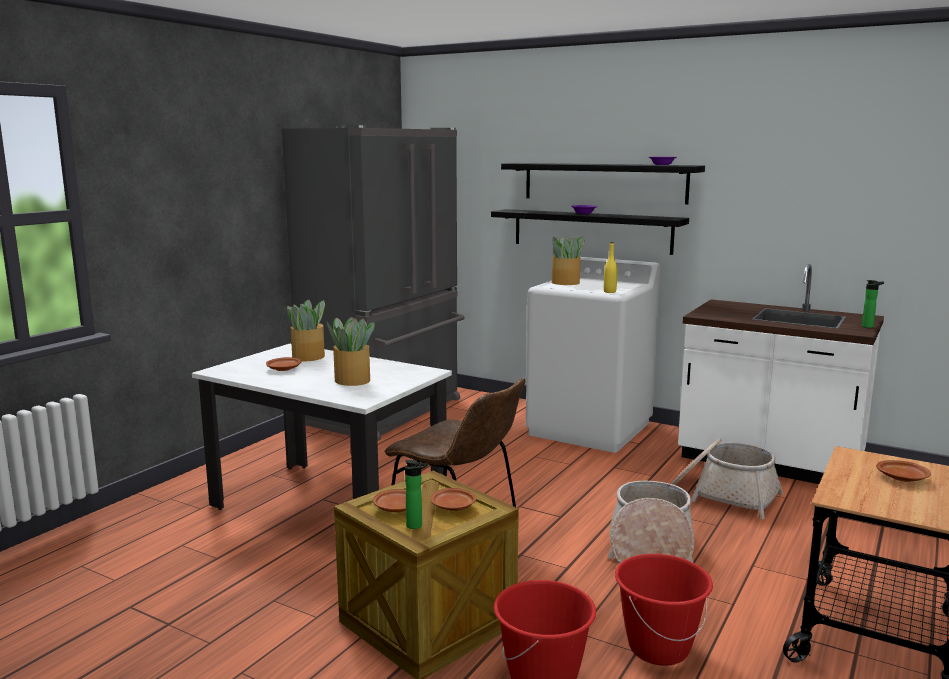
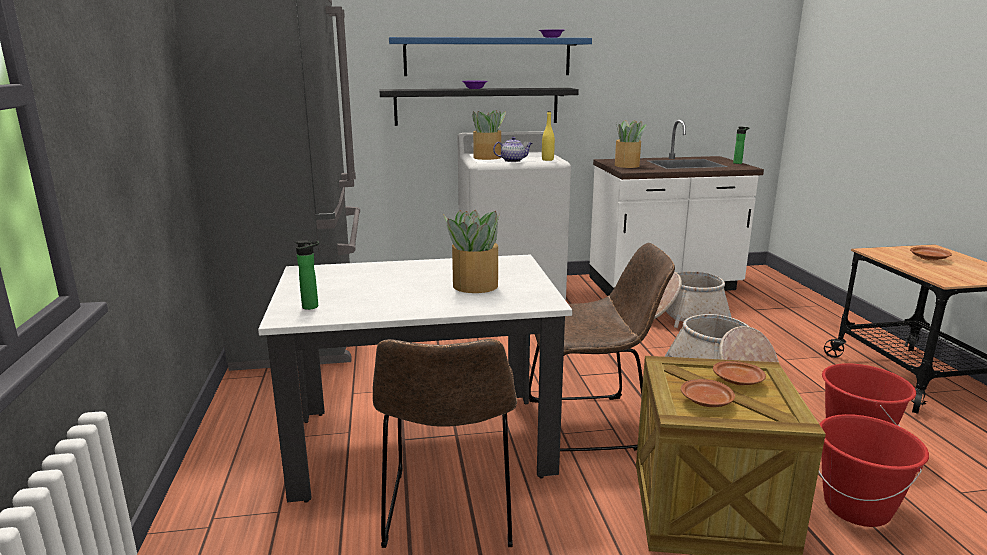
camera: 40 degrees left, 5 degrees up
brown plate [266,357,301,371] -> none
potted plant [287,299,325,362] -> potted plant moved to [615,120,647,168]
bottle [405,460,428,529] -> bottle moved to [295,240,319,310]
black shelf [501,163,705,204] -> blue shelf [389,37,592,76]
none -> brown chair [372,339,517,548]
none -> teapot [493,137,532,162]

